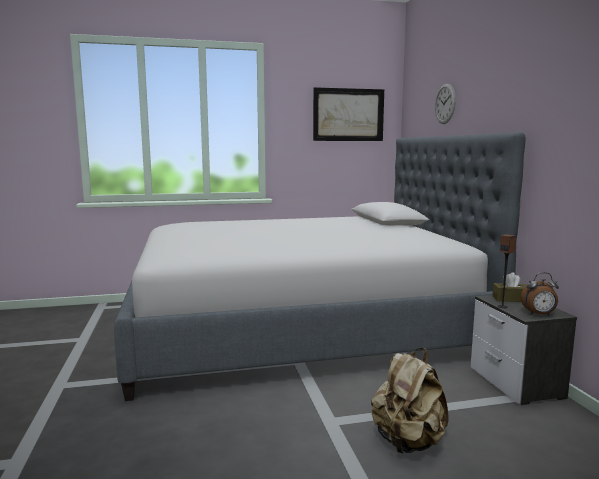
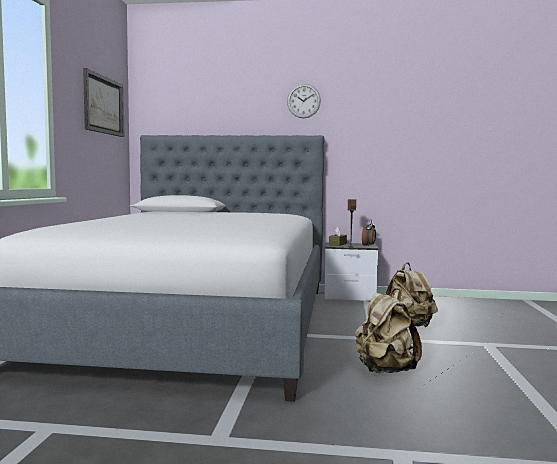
camera: 70 degrees left, 5 degrees down
wall clock [435,84,456,124] -> wall clock moved to [287,84,321,118]
none -> beige backpack [355,288,422,374]

